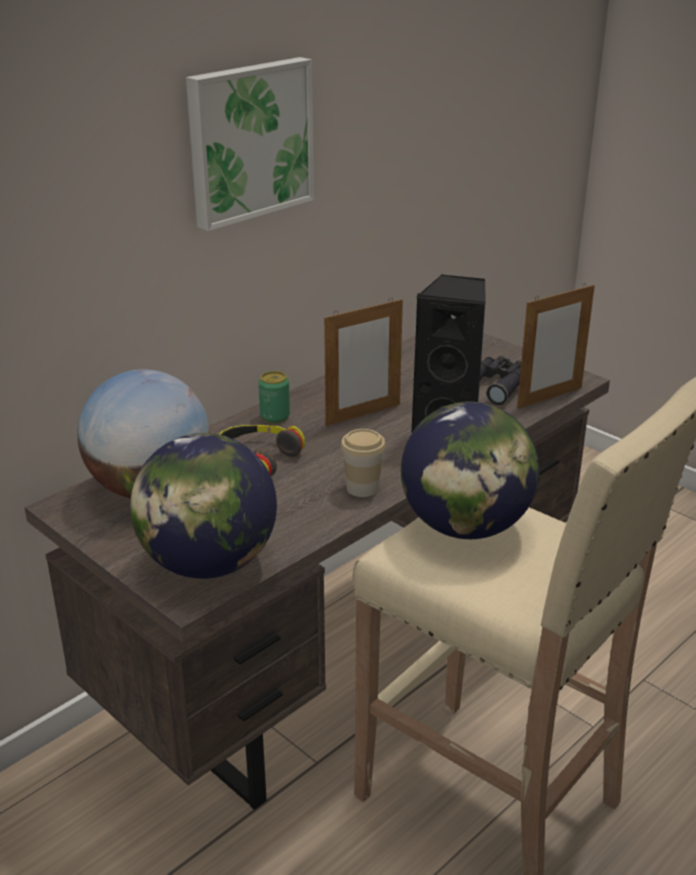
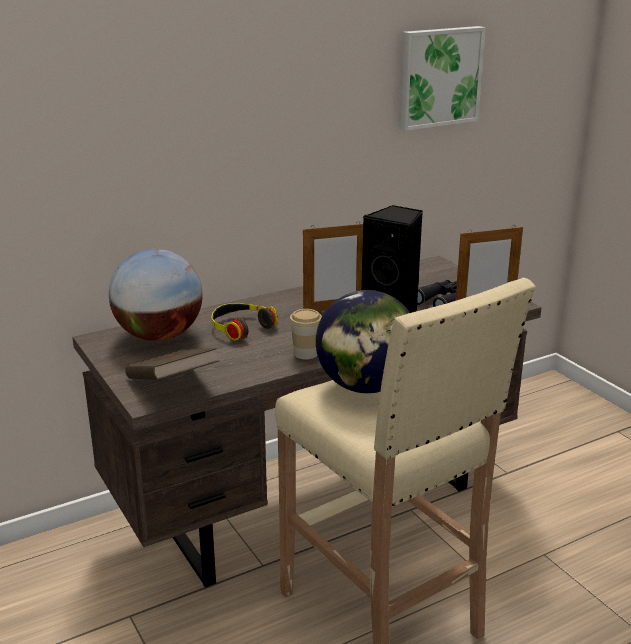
camera: 15 degrees right, 5 degrees down
globe [130,433,277,579] -> brown book [125,348,220,380]
picture [186,57,314,231] -> picture moved to [399,26,486,131]
can [259,371,290,423] -> none

